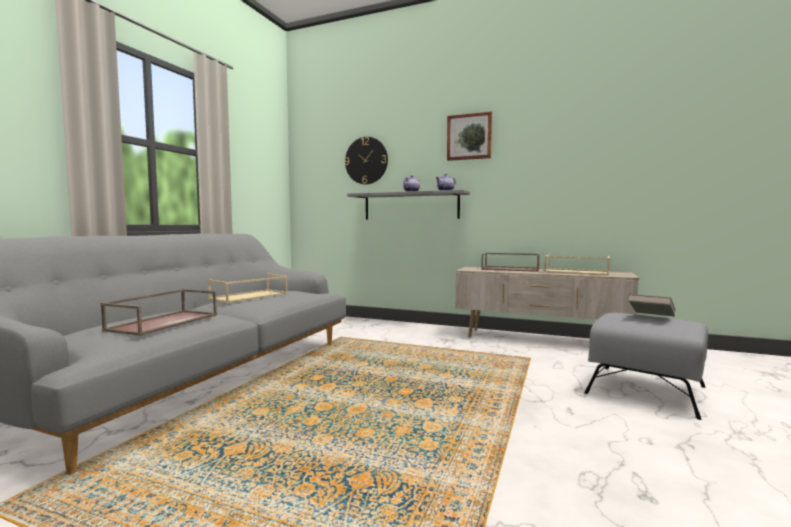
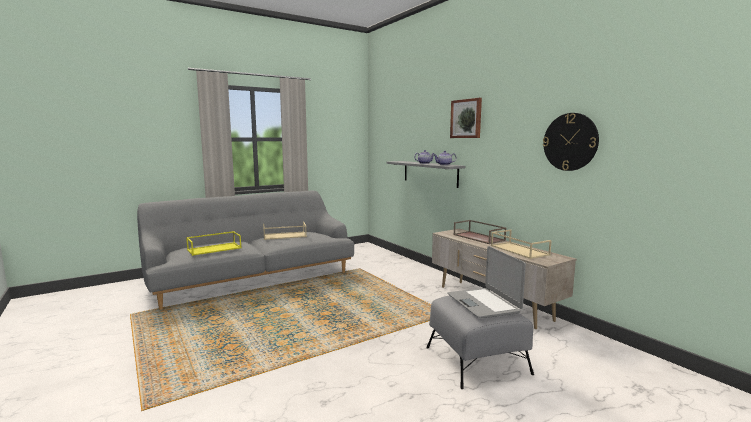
camera: 35 degrees right, 5 degrees up
brown tray [100,289,217,336] -> yellow tray [186,231,242,256]
wall clock [345,137,388,184] -> wall clock moved to [543,113,599,171]
grey book [628,294,676,317] -> laptop [447,246,526,318]

